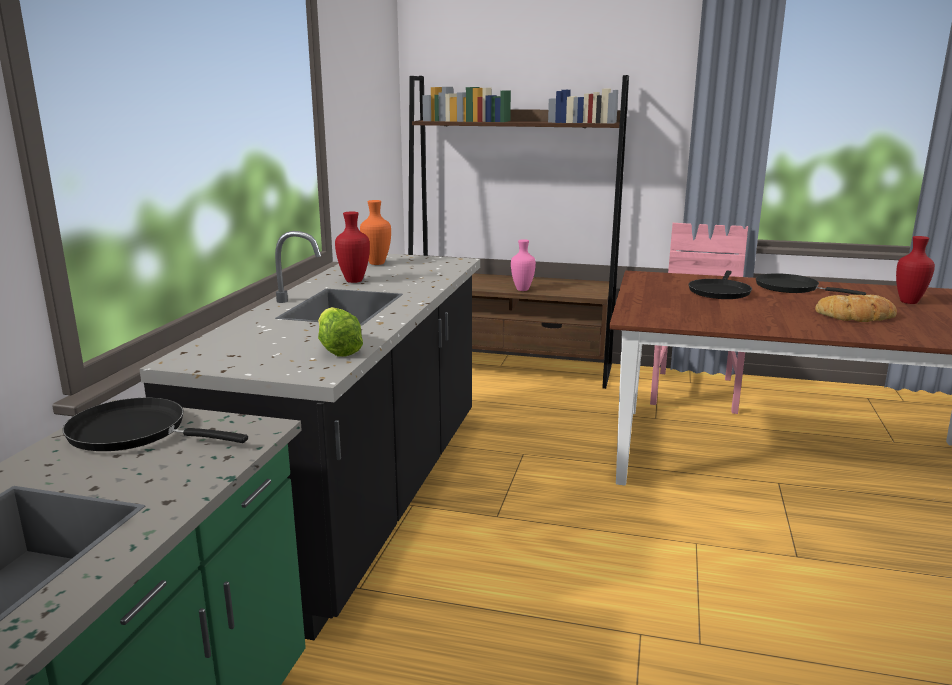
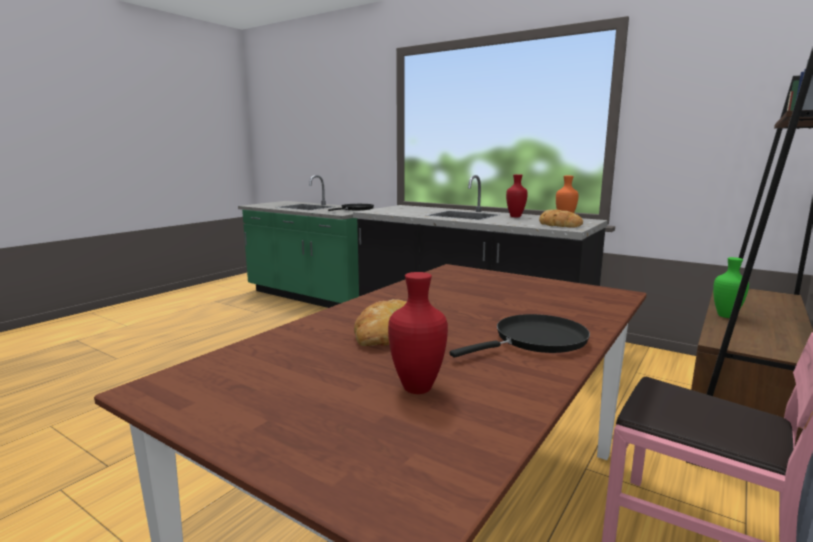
camera: 110 degrees right, 5 degrees down
lettuce [318,307,363,357] -> none
pink vase [511,239,536,291] -> green vase [713,257,749,318]
black frying pan [689,271,752,299] -> none
none -> bread [539,209,583,228]

